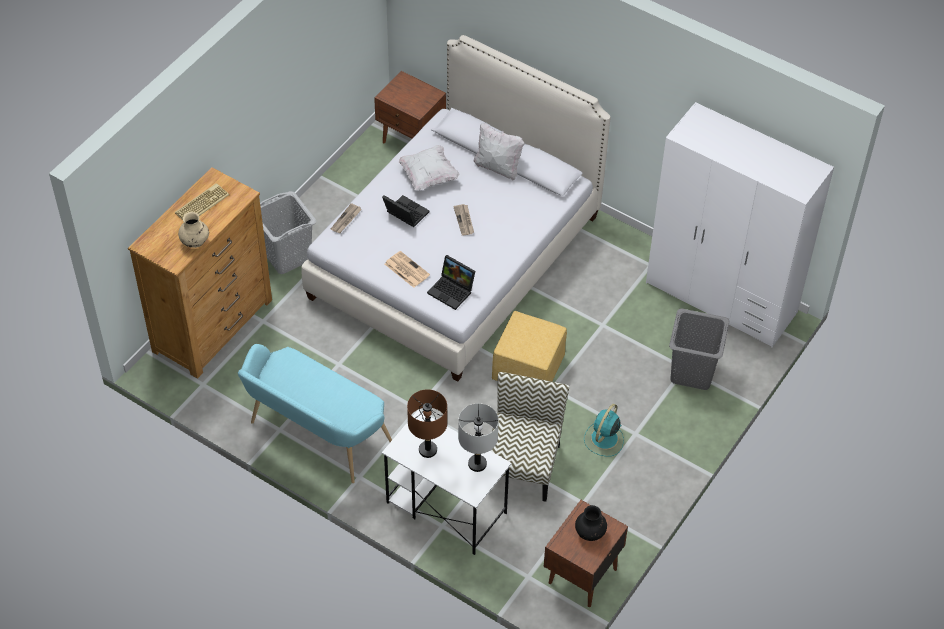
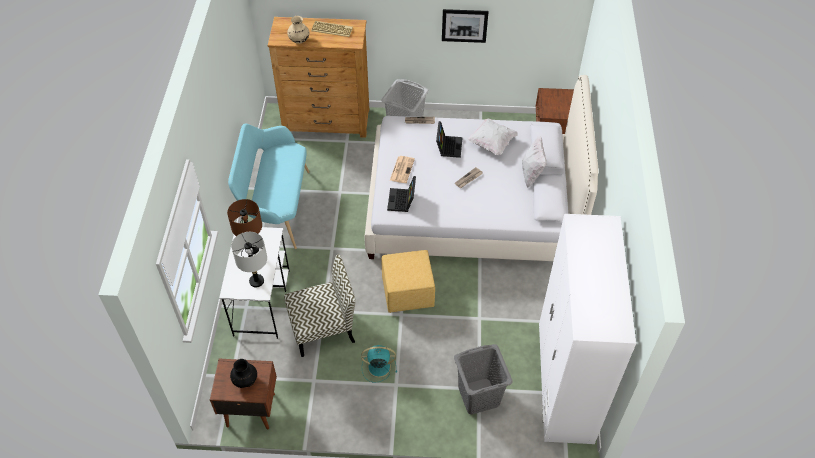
camera: 60 degrees right, 0 degrees up
none -> picture [442,9,489,43]

